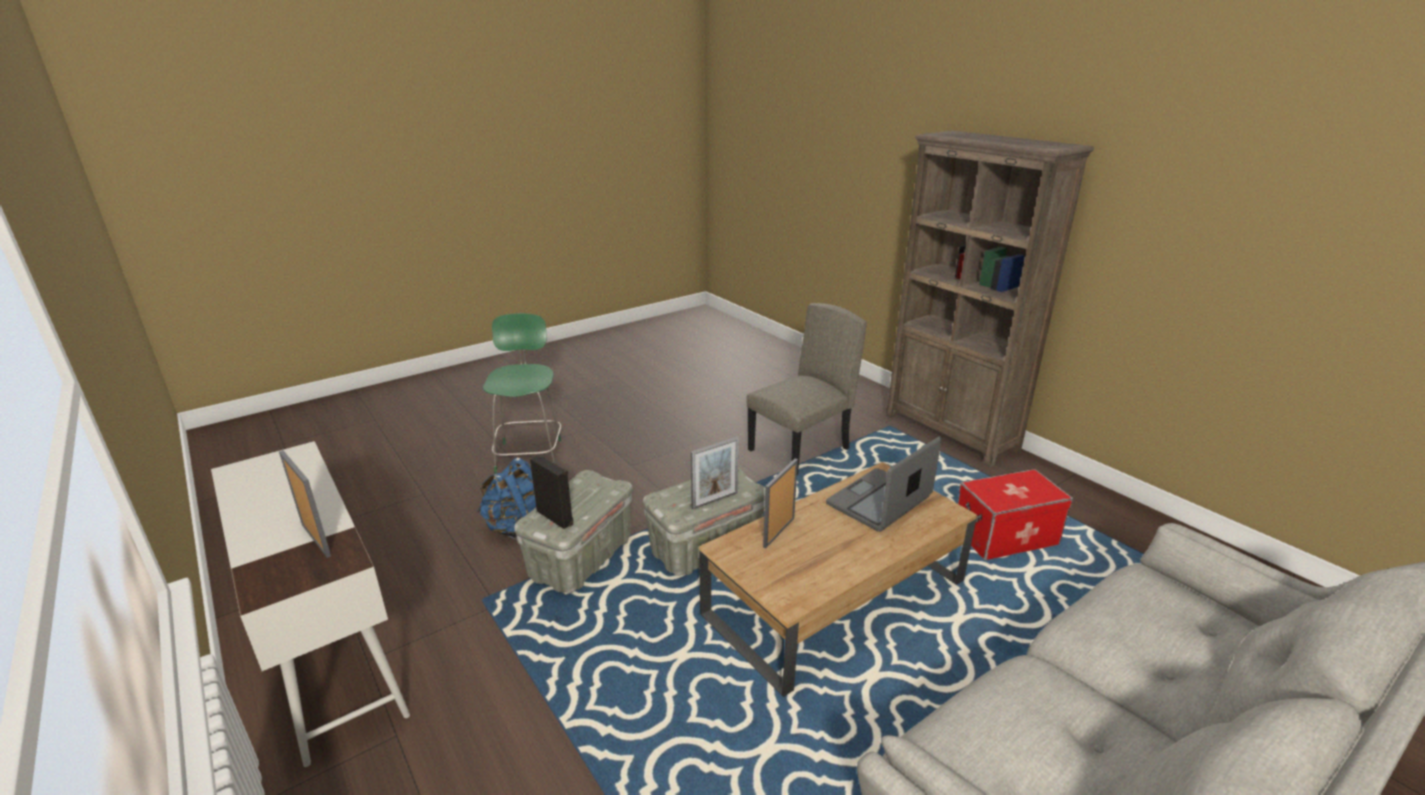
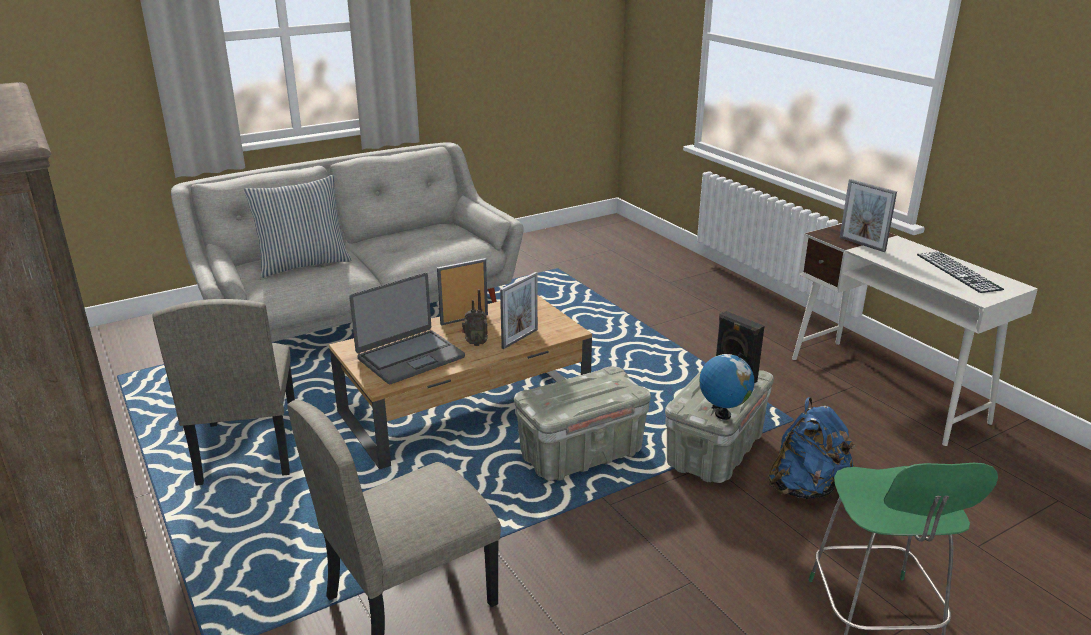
camera: 175 degrees left, 0 degrees up
picture frame [691,437,739,509] -> picture frame moved to [437,258,488,326]
storage box [958,469,1073,560] -> beige chair [152,299,295,486]
none -> pillow [243,175,352,278]
none -> radio [462,289,488,346]
none -> globe [699,353,754,420]
none -> keyboard [917,252,1004,293]

